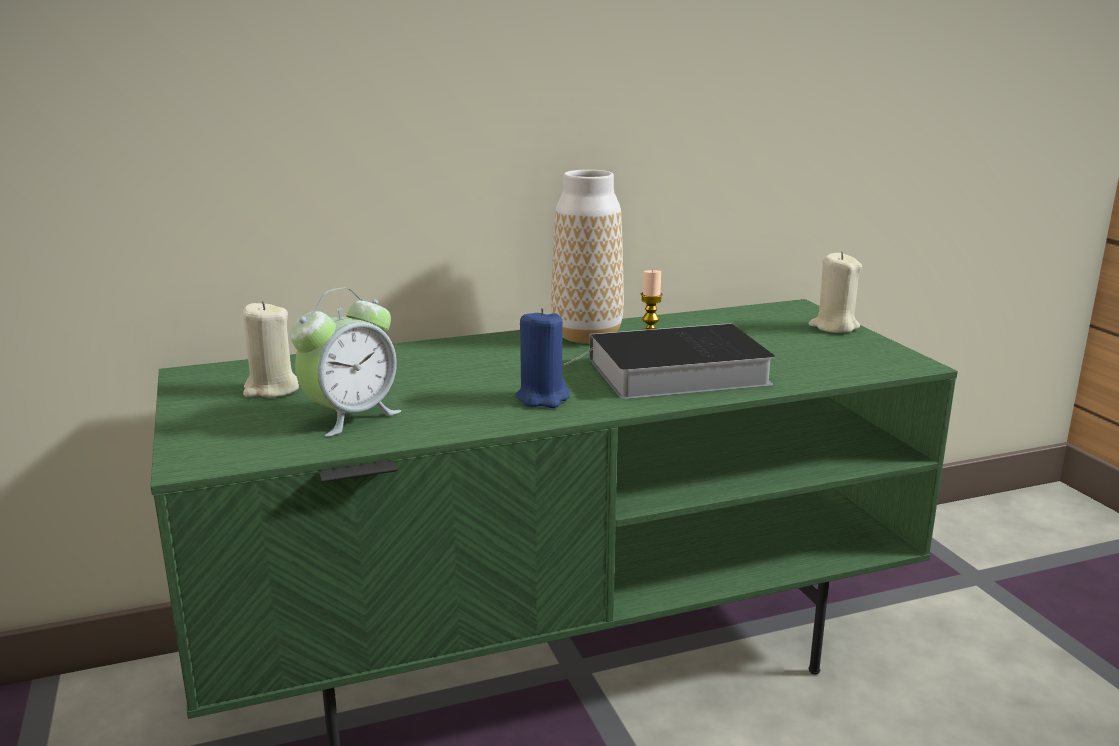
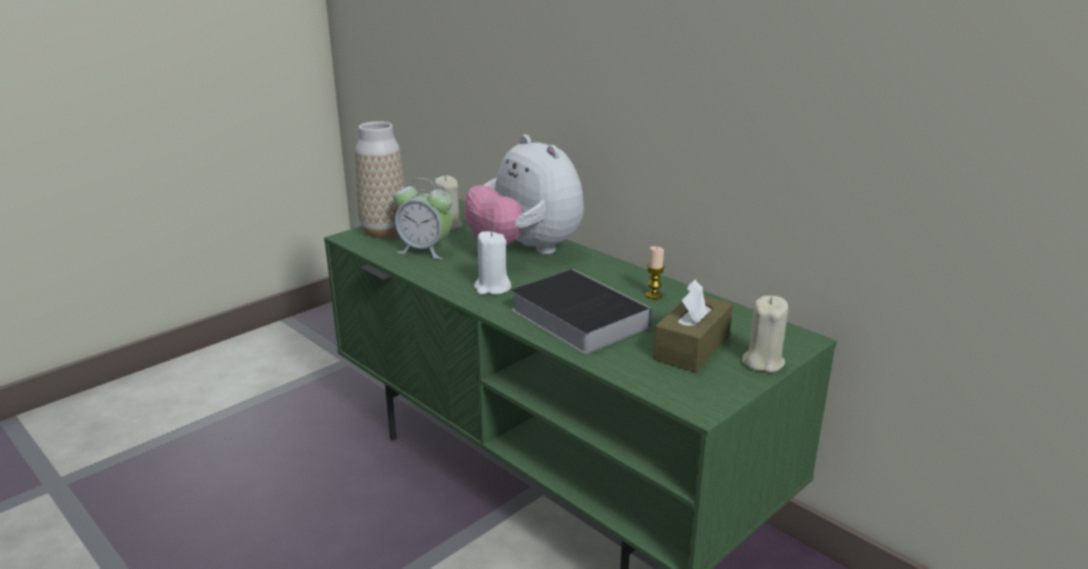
camera: 65 degrees right, 5 degrees up
blue candle [515,308,569,408] -> white candle [474,231,511,295]
vase [551,170,624,343] -> vase moved to [355,121,405,238]
none -> plush toy [464,134,584,255]
none -> brown tissue box [653,279,733,372]

